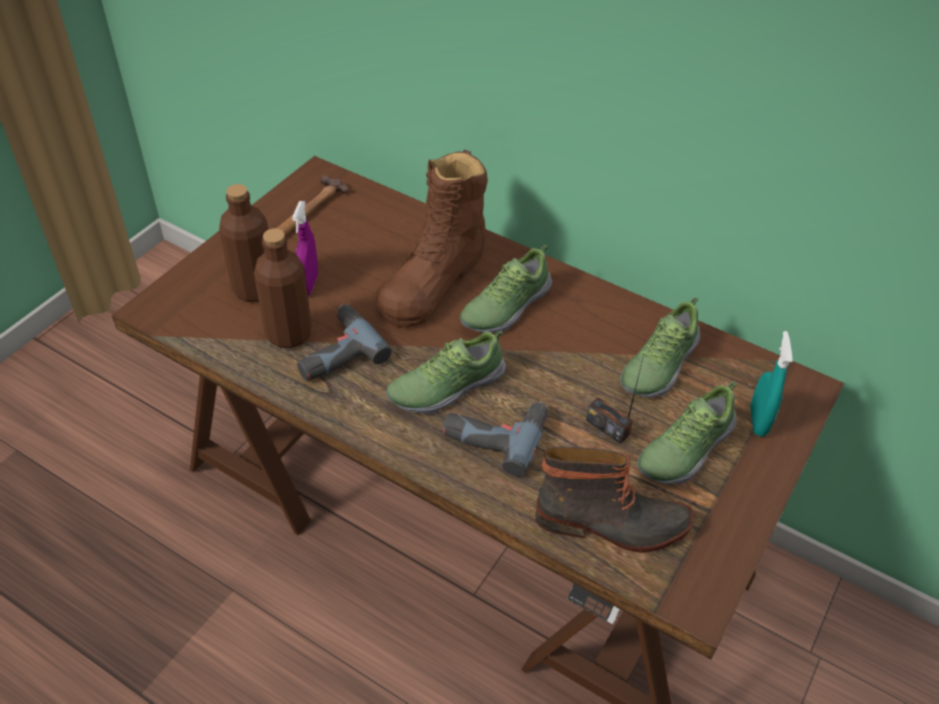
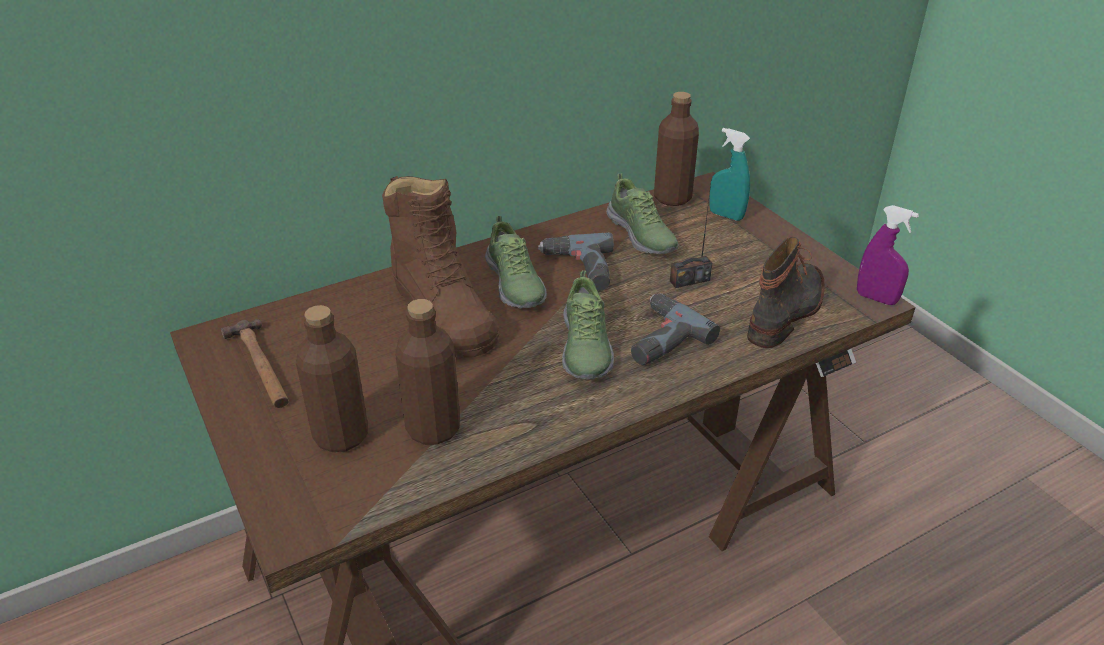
camera: 60 degrees left, 10 degrees down
purple spray bottle [292,201,318,295] -> purple spray bottle moved to [857,205,919,305]
power drill [297,305,392,381] -> power drill moved to [538,232,614,291]
shoe [637,382,737,485] -> none
none -> brown bottle [654,92,699,206]

